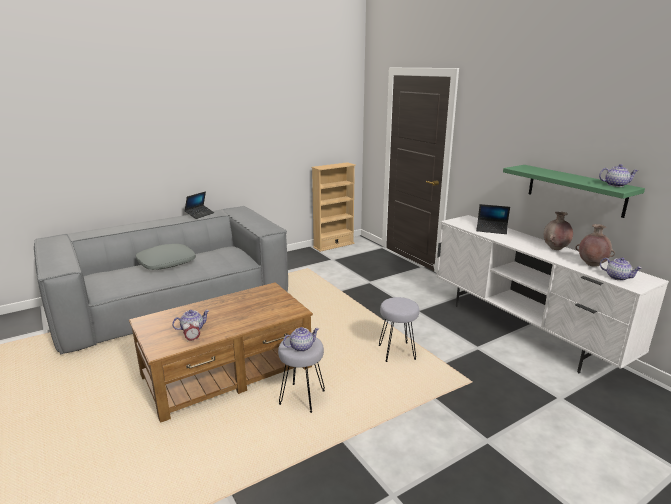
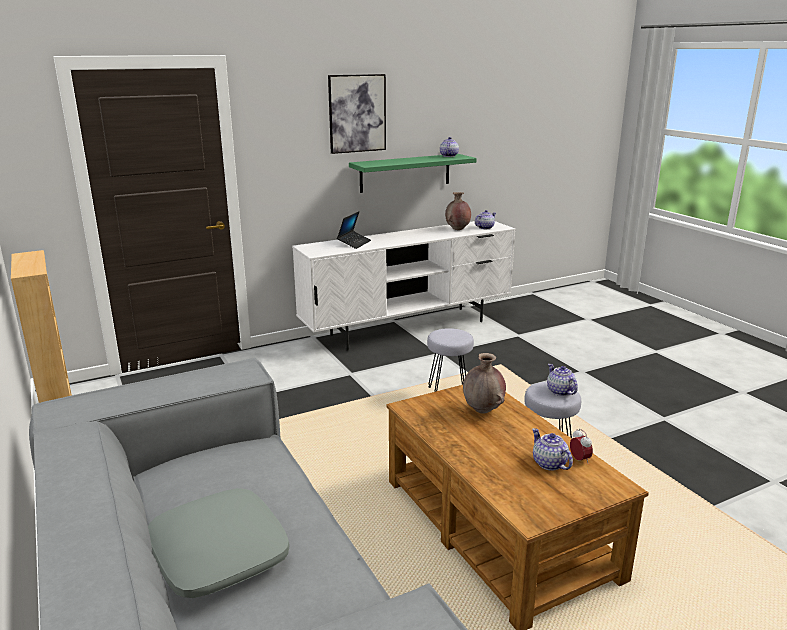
camera: 85 degrees left, 0 degrees up
laptop [184,191,214,219] -> none
brown vase [544,212,573,250] -> brown vase moved to [463,353,506,414]
none -> picture [328,74,386,154]

